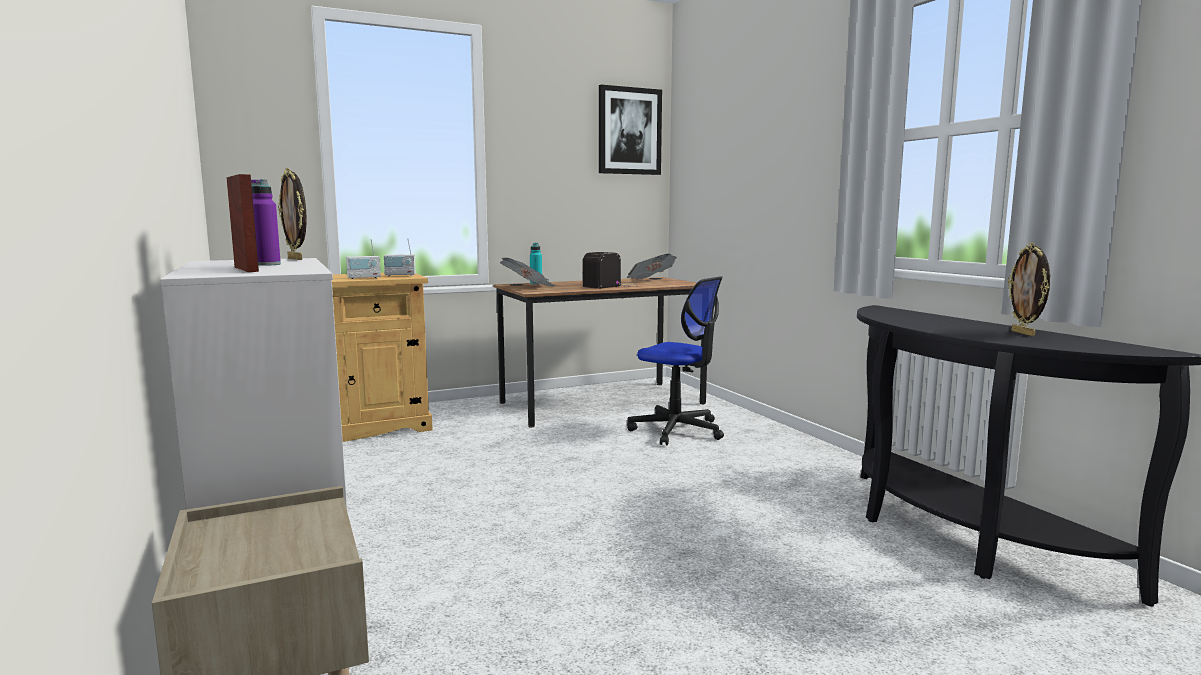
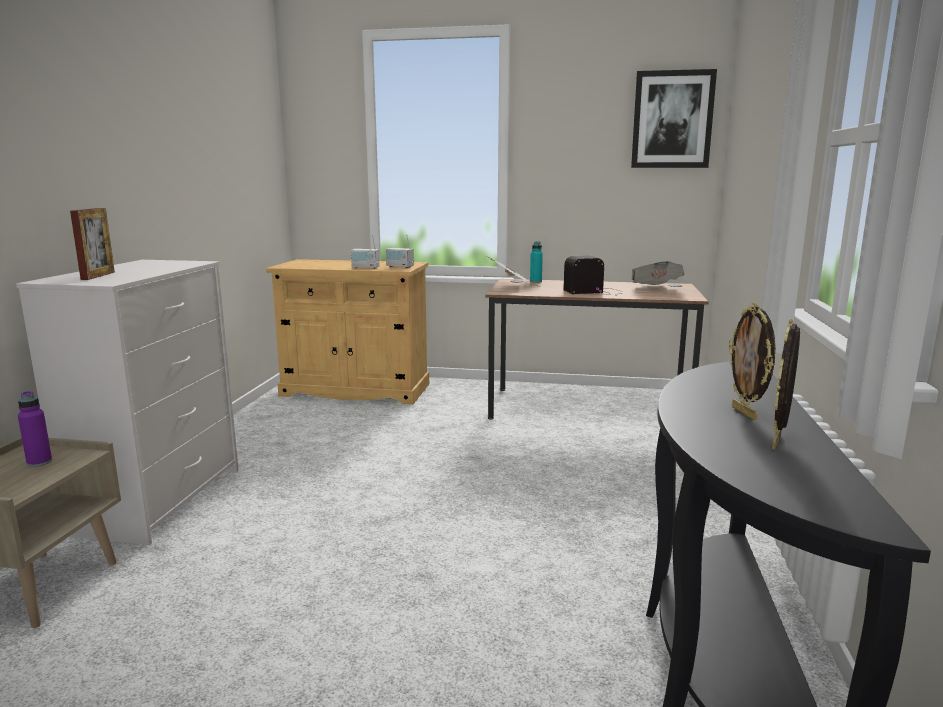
camera: 35 degrees right, 5 degrees up
purple bottle [251,179,281,266] -> purple bottle moved to [18,391,52,467]
picture frame [278,167,307,260] -> picture frame moved to [729,303,775,420]
office chair [627,276,724,445] -> none

